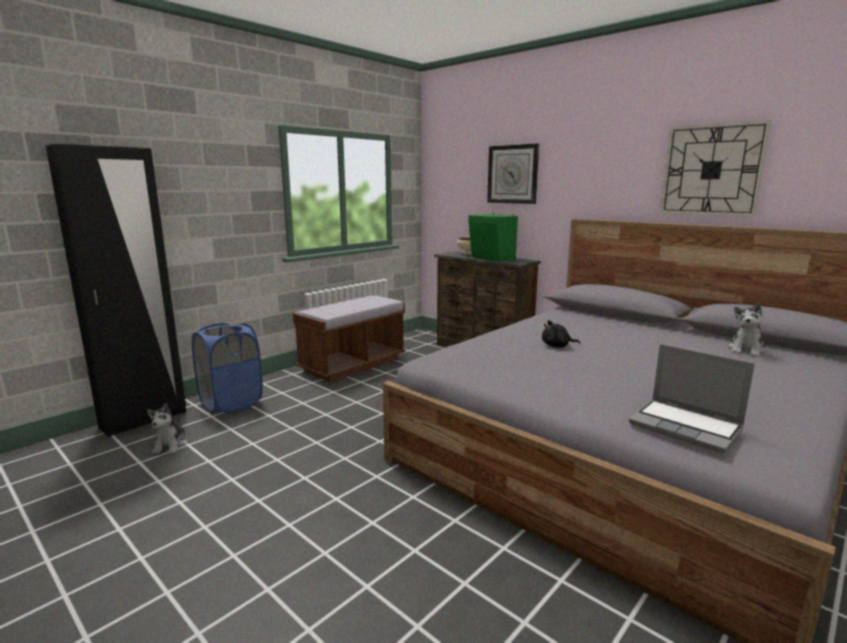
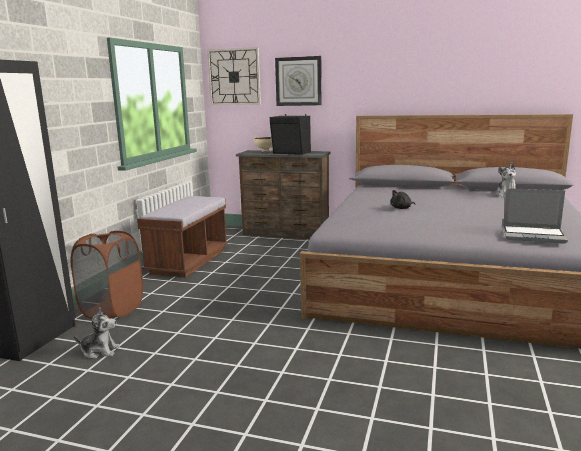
camera: 25 degrees left, 0 degrees up
plush toy [147,403,188,454] -> plush toy turned 60 degrees counterclockwise [74,308,120,359]
blue laundry basket [192,323,263,413] -> brown laundry basket [71,231,143,319]
green speaker [468,214,518,262] -> black speaker [270,114,311,155]
wall clock [660,120,771,217] -> wall clock moved to [207,47,261,105]

